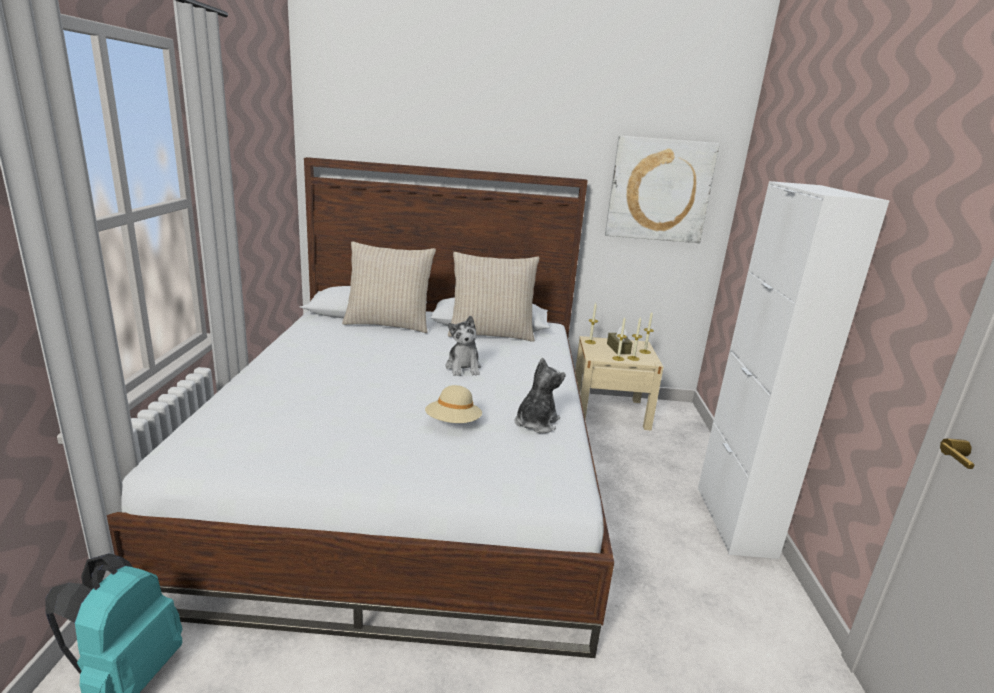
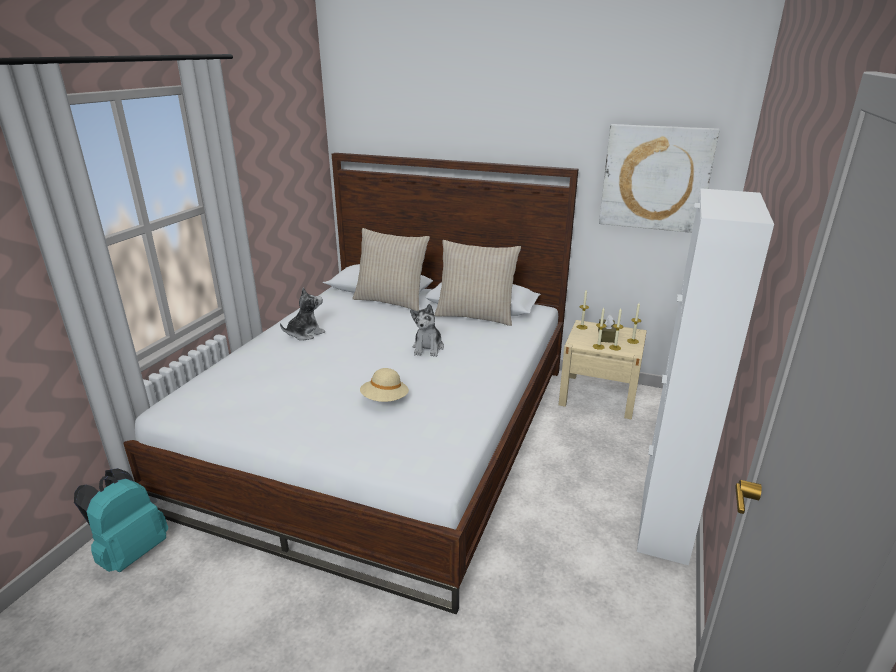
camera: 20 degrees right, 5 degrees up
plush toy [514,357,566,434] -> plush toy moved to [280,288,325,340]

